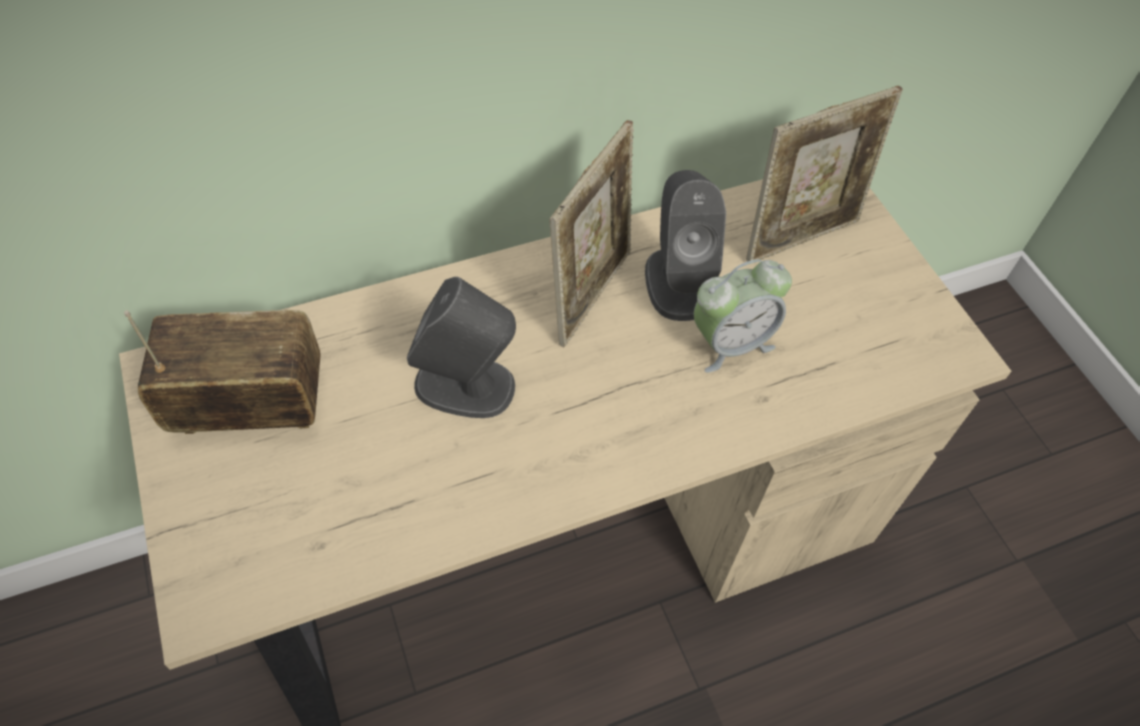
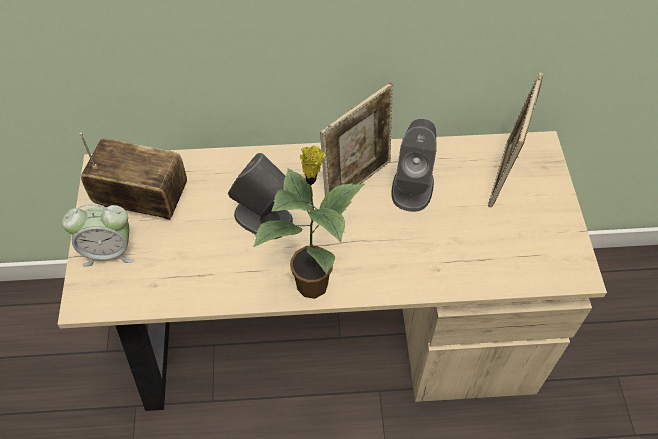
camera: 20 degrees right, 0 degrees up
alarm clock [694,259,792,373] -> alarm clock moved to [62,204,135,266]
picture frame [746,86,903,262] -> picture frame turned 120 degrees clockwise [488,72,543,208]
none -> potted plant [253,145,365,299]

